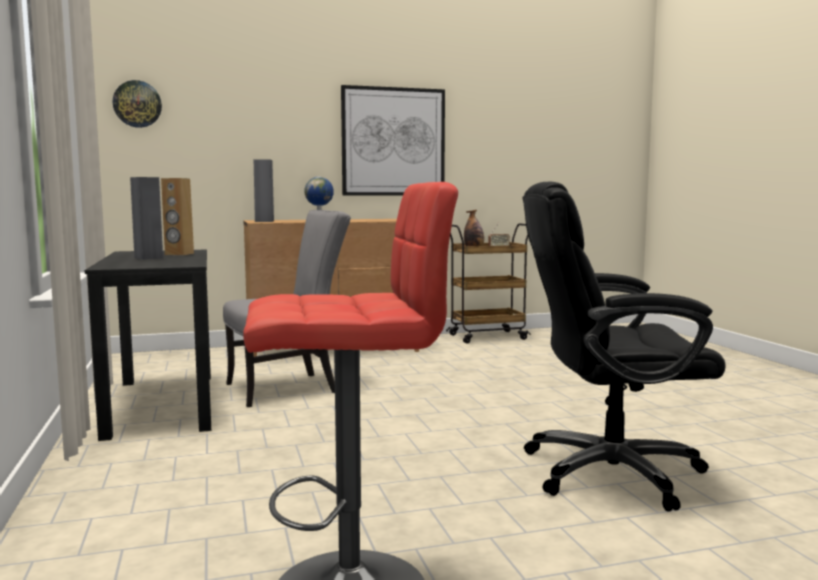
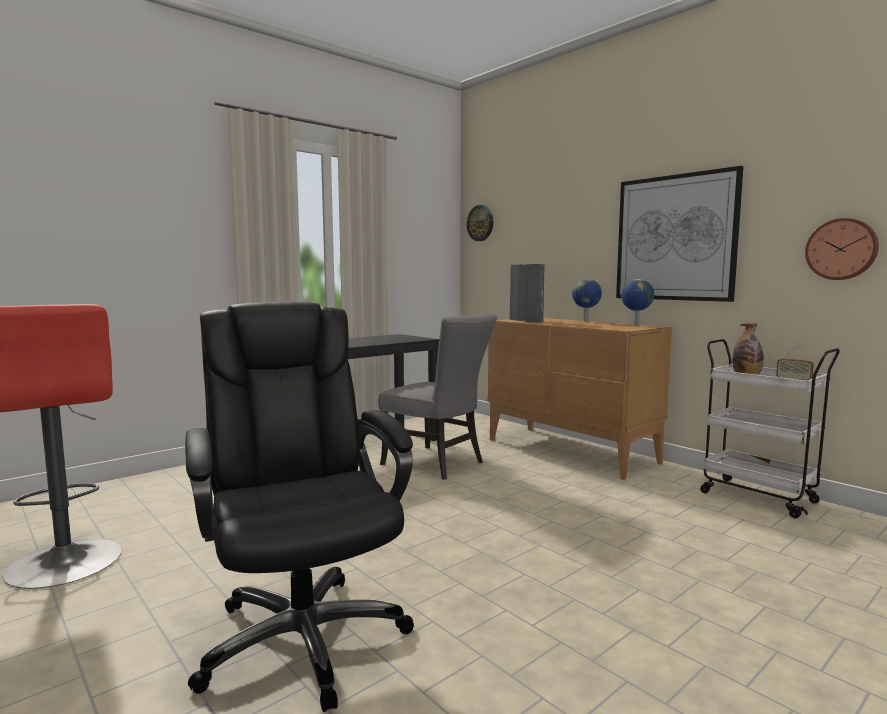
camera: 65 degrees right, 0 degrees up
grey speaker [130,177,163,260] -> grey speaker moved to [525,264,545,323]
brown speaker [161,178,194,255] -> none
brown cart [446,224,531,344] -> white cart [700,339,840,519]
none -> globe [621,279,654,326]
none -> wall clock [805,218,879,280]

